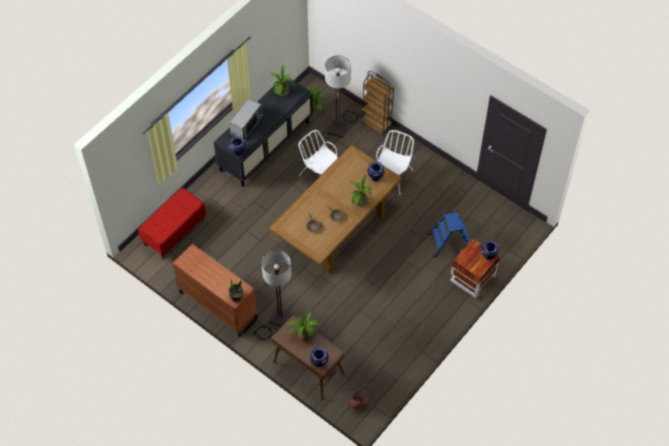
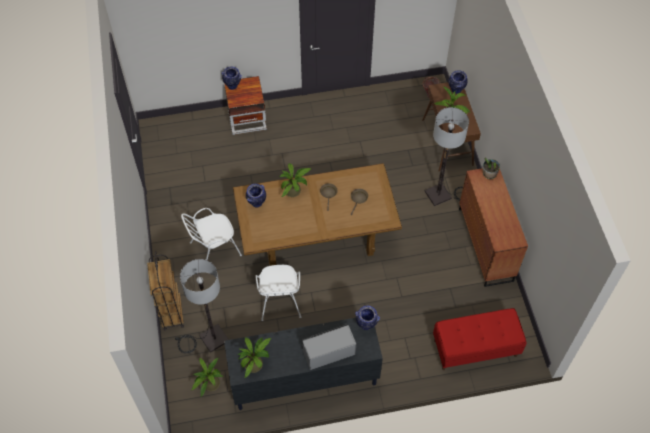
camera: 140 degrees left, 0 degrees up
blue step ladder [428,211,470,257] -> none

